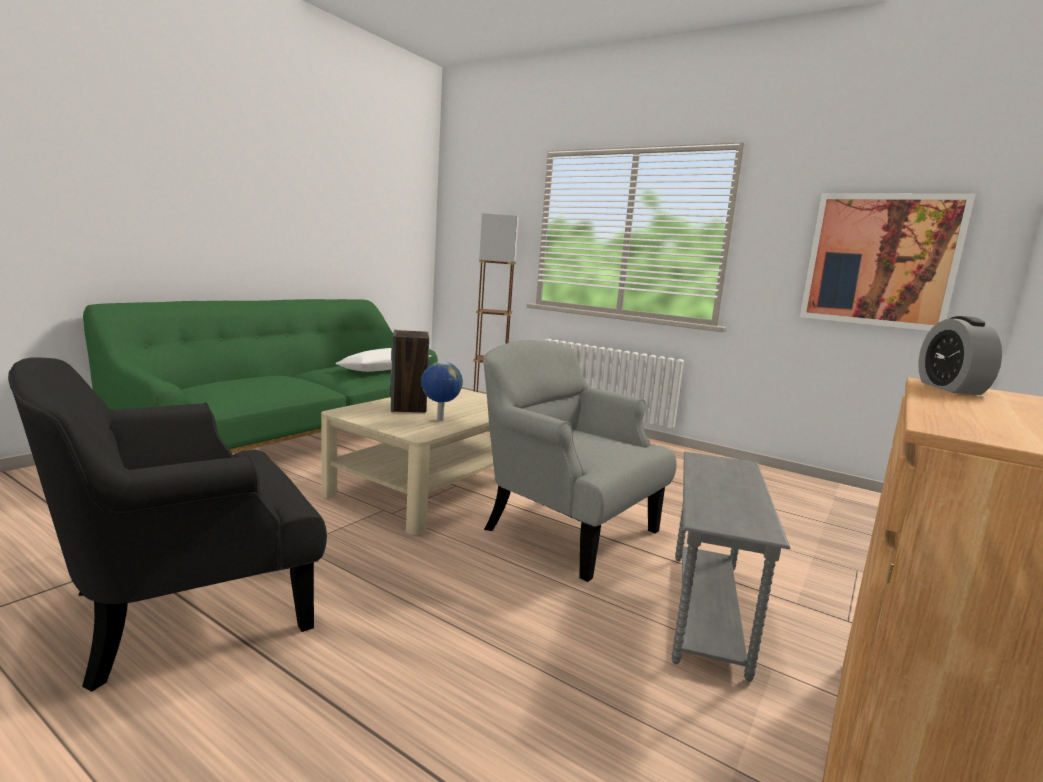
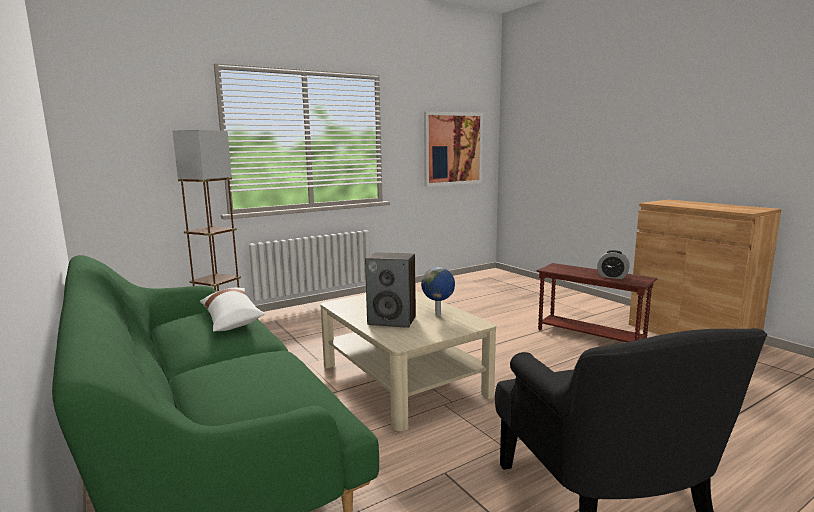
camera: 65 degrees left, 0 degrees up
grey armchair [483,340,677,582] -> none
grey side table [671,452,790,682] -> brown side table [536,263,657,342]
alarm clock [918,316,1002,395] -> alarm clock moved to [597,250,630,279]

